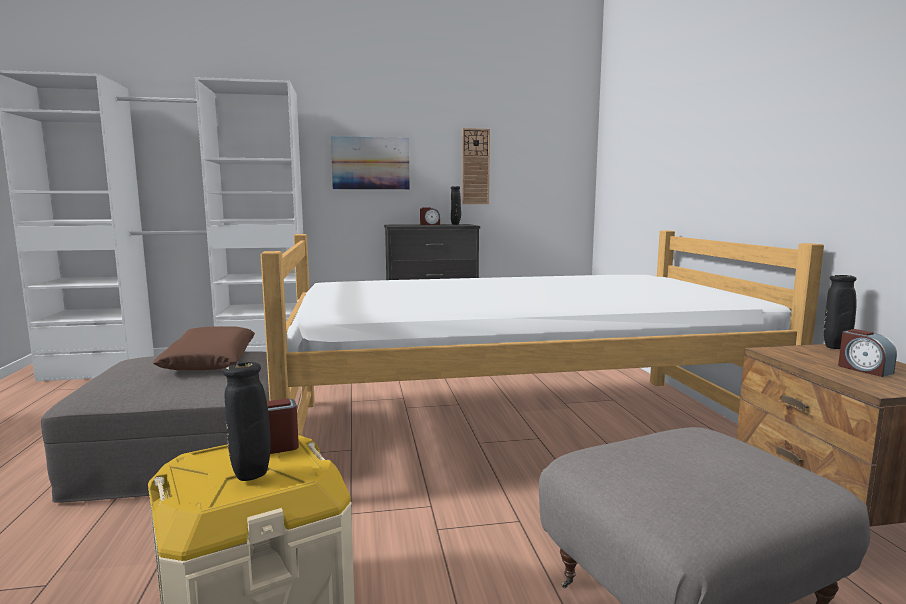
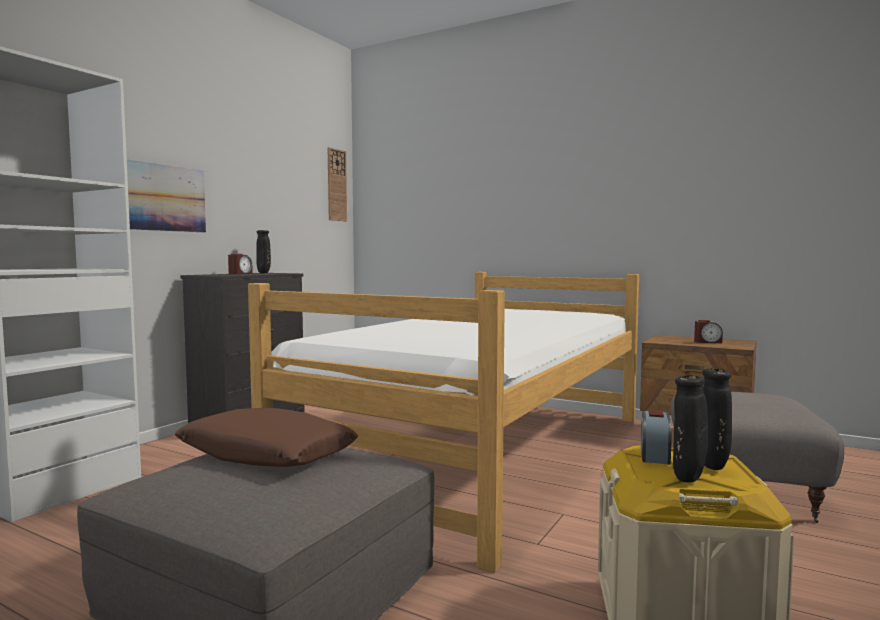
camera: 50 degrees left, 5 degrees down
wall clock [462,128,490,204] -> wall clock moved to [328,147,347,221]
black vase [824,275,857,349] -> black vase moved to [673,375,708,482]

